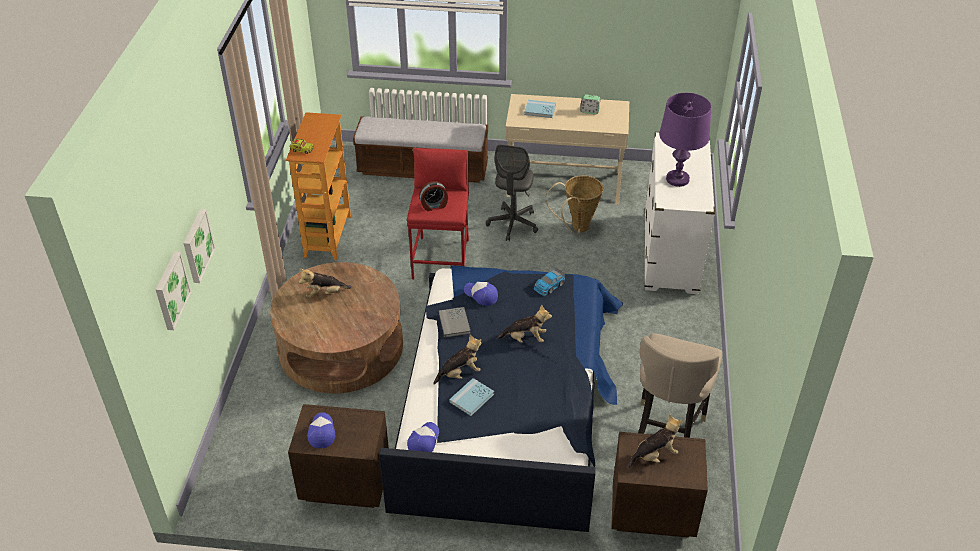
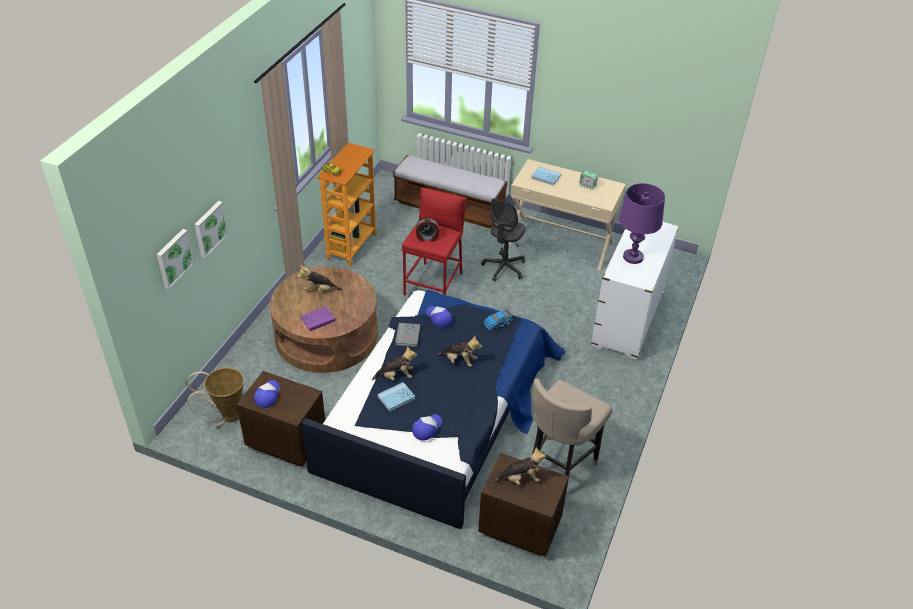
camera: 15 degrees right, 0 degrees up
cap [407,422,439,452] -> cap moved to [412,414,442,441]
basket [545,175,603,235] -> basket moved to [185,368,244,425]
none -> purple book [301,306,335,331]

